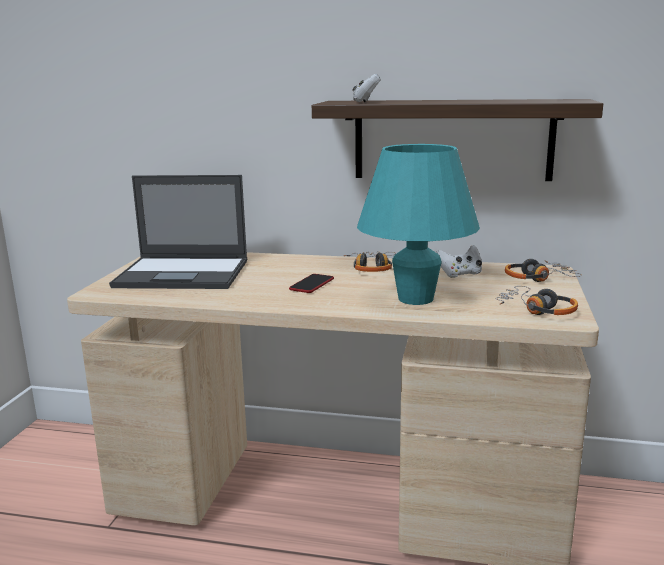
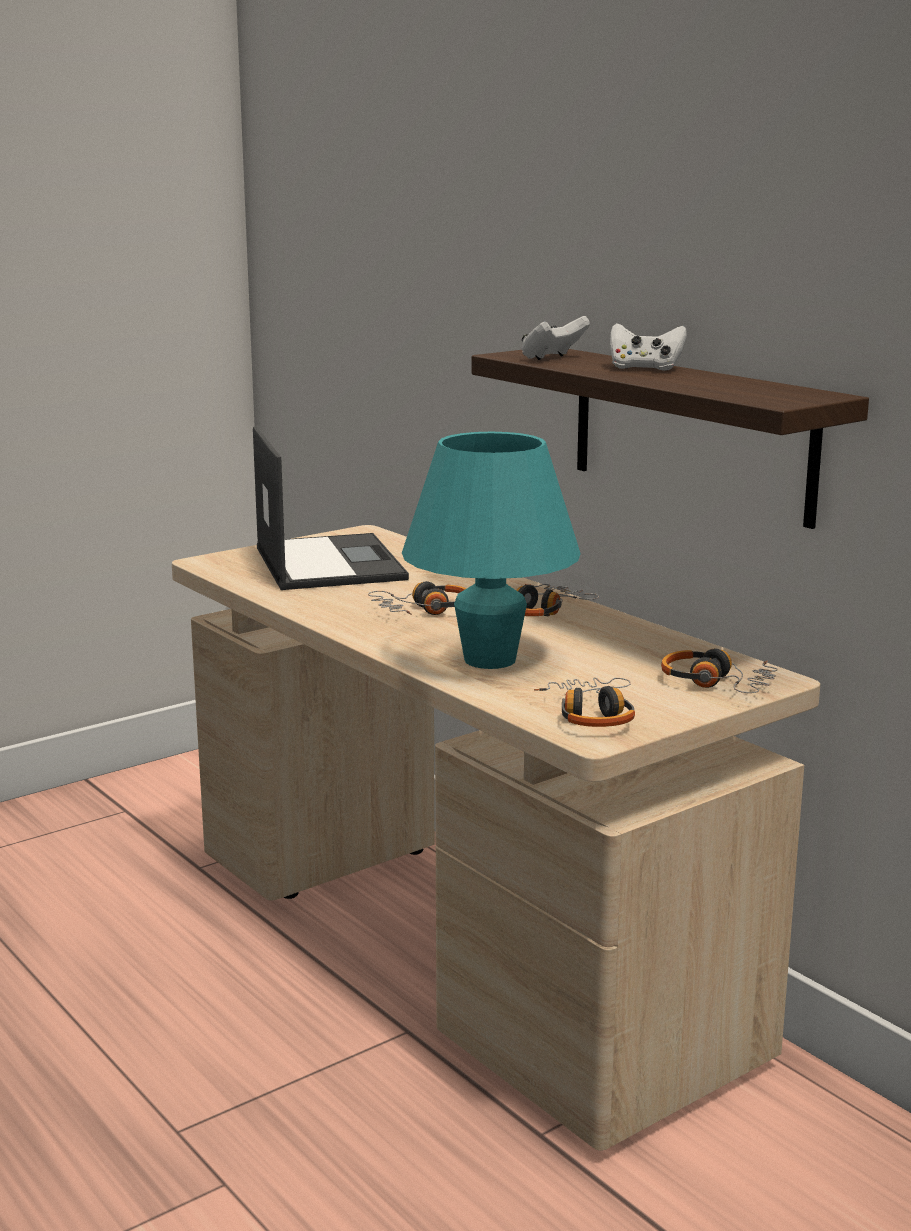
camera: 40 degrees right, 0 degrees up
laptop [109,175,247,289] -> laptop turned 150 degrees counterclockwise [253,426,409,590]
phone [289,274,334,293] -> headphones [368,581,467,615]
white game controller [436,245,482,278] -> white game controller moved to [610,323,687,371]

